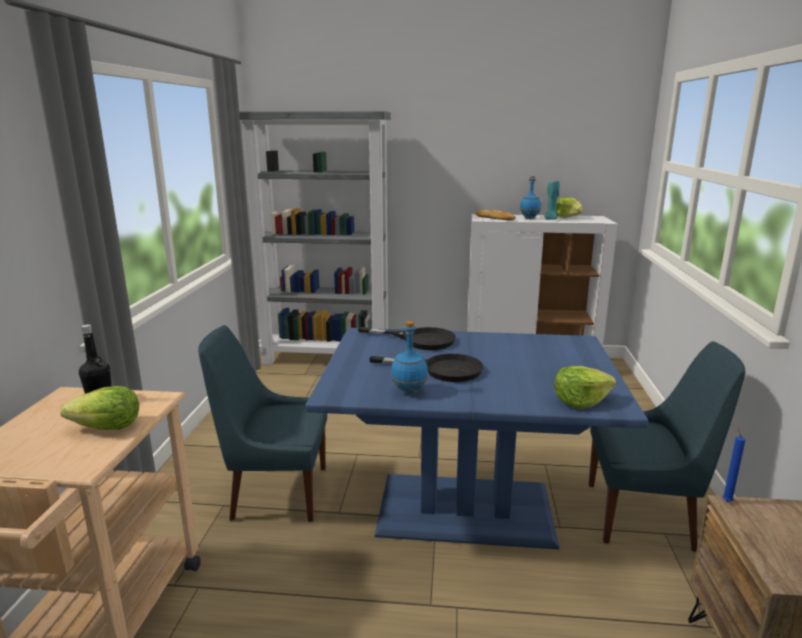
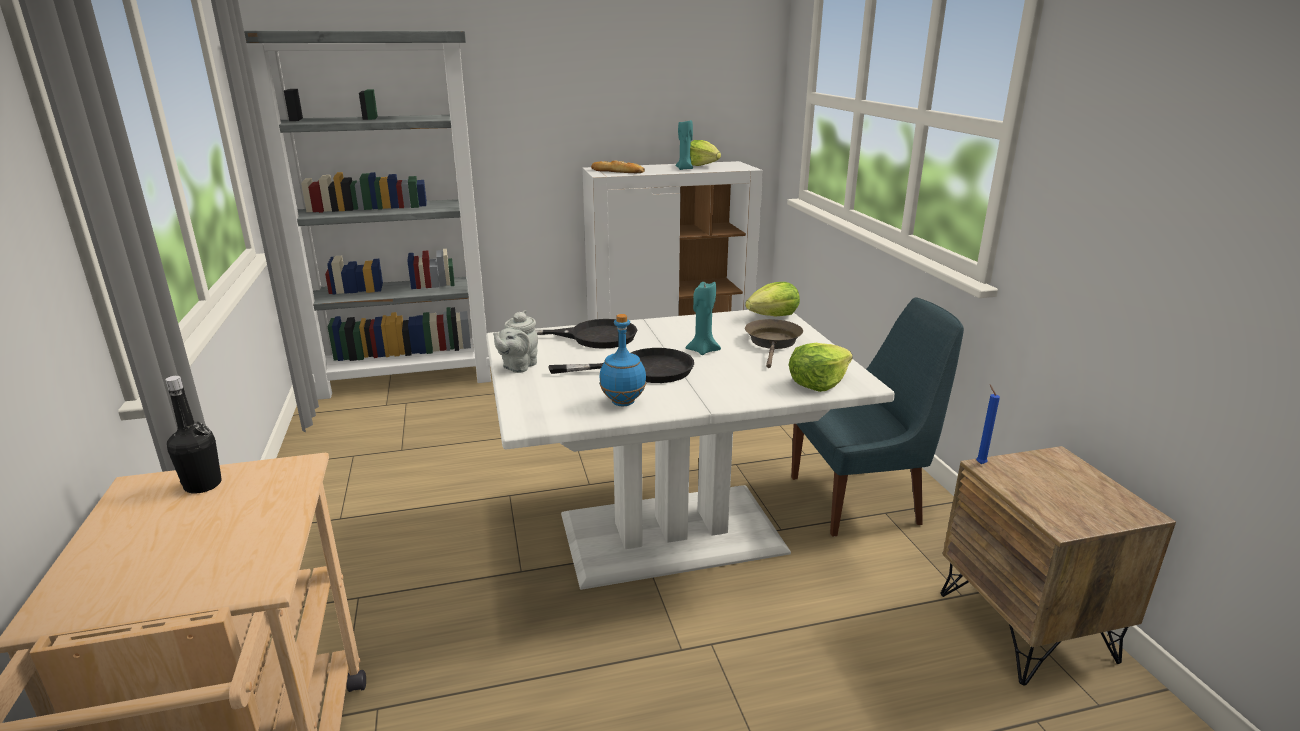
camera: 20 degrees left, 5 degrees up
lettuce [60,386,139,430] -> lettuce moved to [745,282,800,316]
blue chair [198,325,327,522] -> none
blue dining table [306,328,648,550] -> white dining table [486,310,895,590]
blue bottle [520,176,541,219] -> none
none -> grey teapot [493,310,538,373]
none -> turquoise candle [685,282,721,355]
none -> brown frying pan [745,319,803,368]

